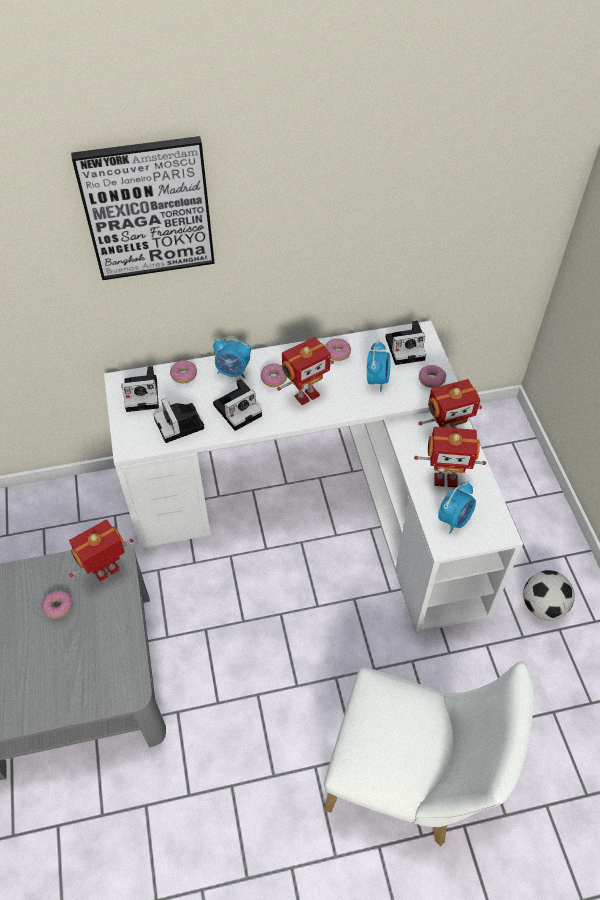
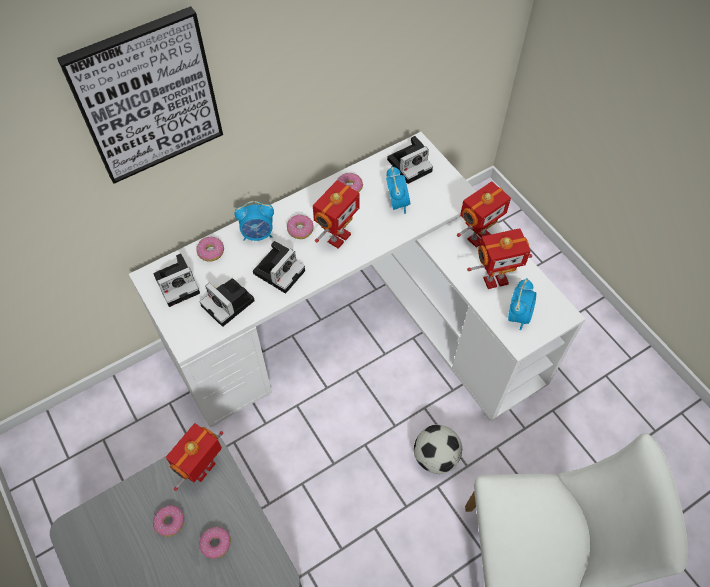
camera: 20 degrees left, 5 degrees up
donut [419,365,446,388] -> donut moved to [199,526,231,559]
football [523,570,575,620] -> football moved to [414,425,462,474]

